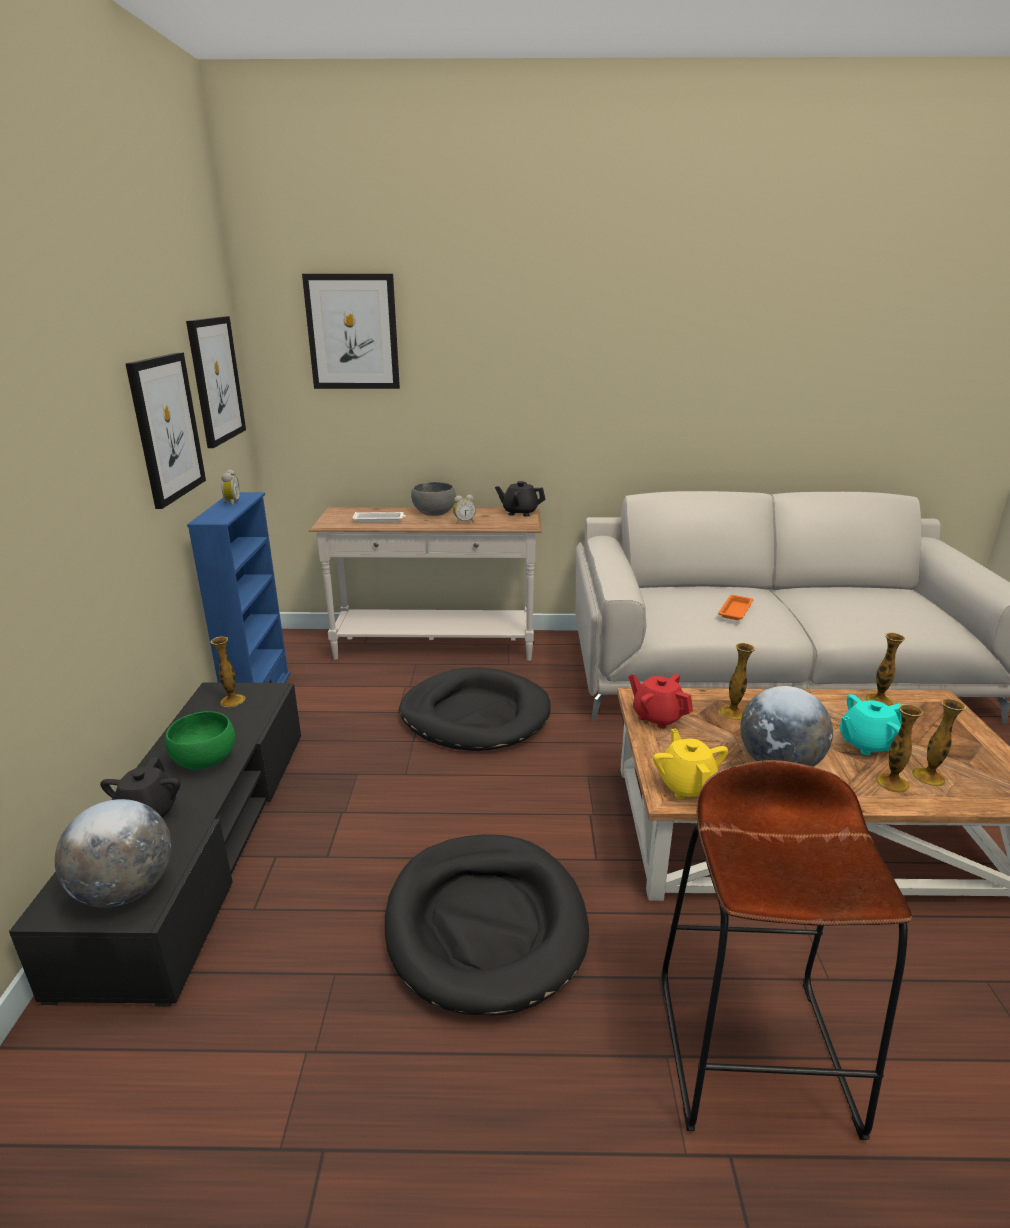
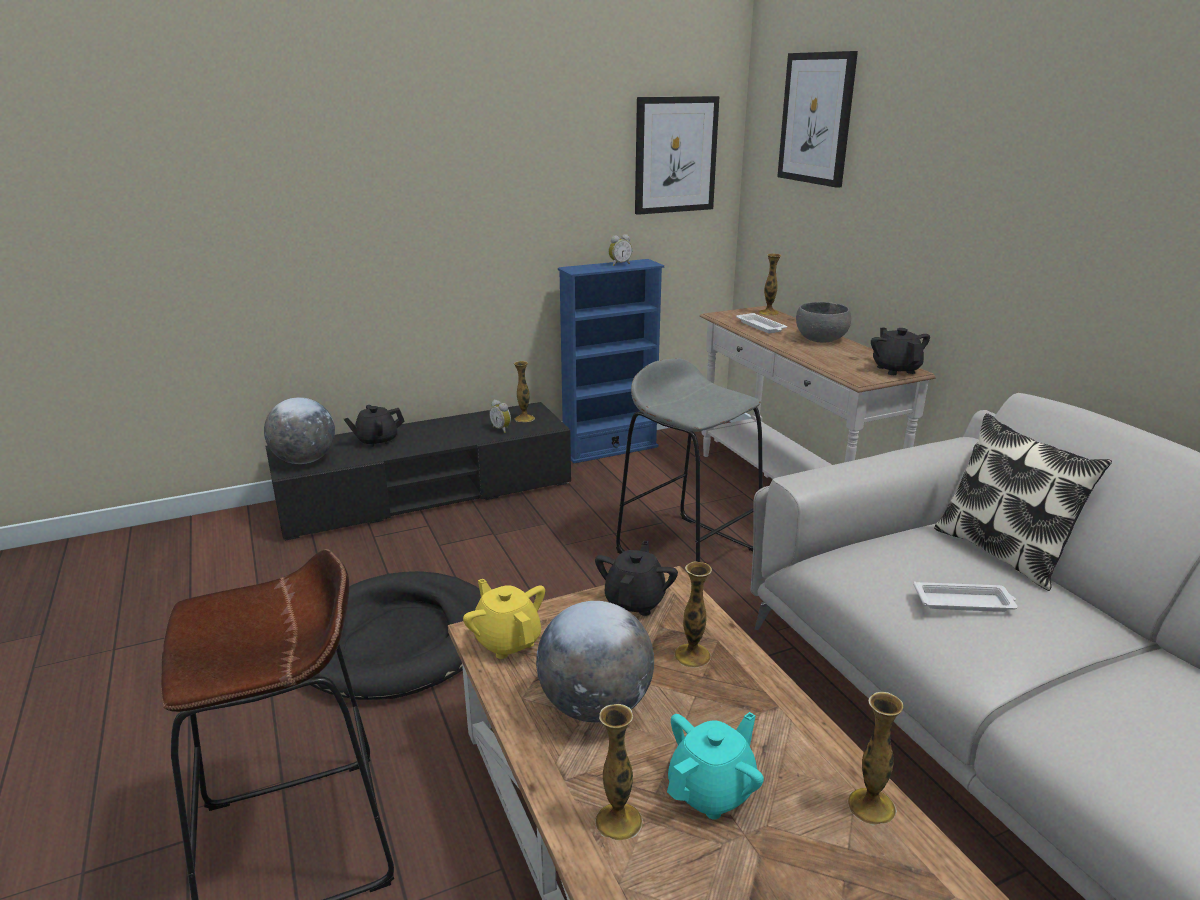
camera: 65 degrees right, 0 degrees up
picture [126,352,206,509] -> none
green bowl [165,711,235,770] -> none
black dog bed [399,667,551,751] -> grey stool [616,359,763,562]
alarm clock [453,495,476,524] -> alarm clock moved to [489,400,511,433]
red teapot [629,674,693,729] -> black teapot [595,541,678,616]
yellow teapot [653,729,728,799] -> yellow teapot turned 90 degrees counterclockwise [463,579,545,659]
orange tray [718,595,754,620] -> white tray [913,581,1018,612]
turquoise teapot [840,694,902,755] -> turquoise teapot turned 90 degrees clockwise [667,712,764,819]
vase [911,699,966,787] -> vase moved to [759,254,782,316]
none -> pillow [934,413,1112,591]

